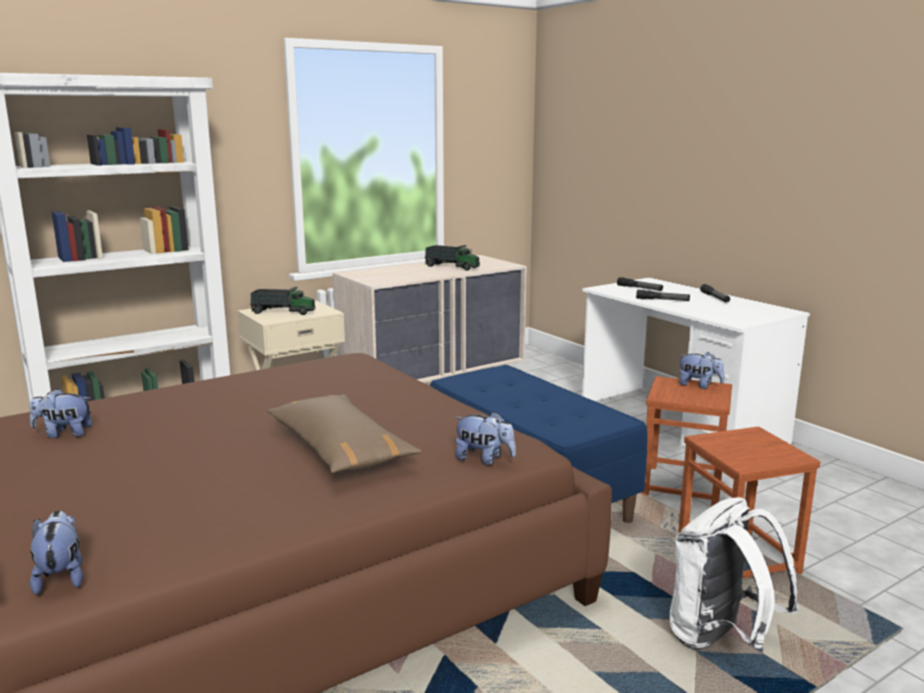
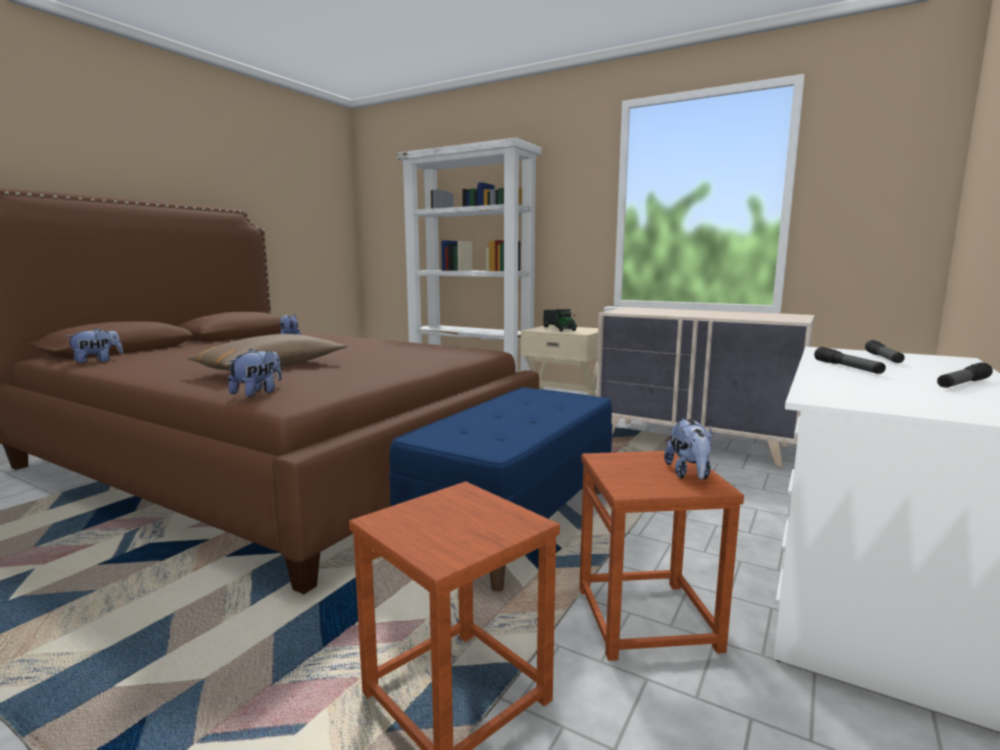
camera: 65 degrees right, 5 degrees down
toy truck [424,245,480,271] -> none
plush toy [454,411,516,465] -> plush toy turned 150 degrees counterclockwise [228,349,282,397]
white backpack [670,497,799,650] -> none

